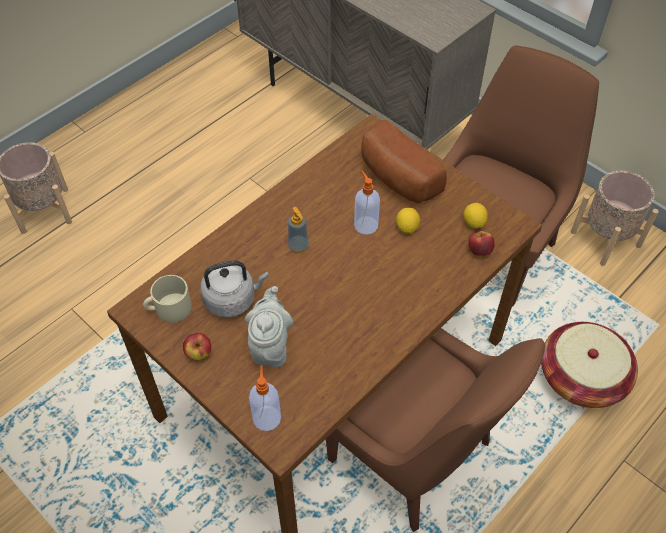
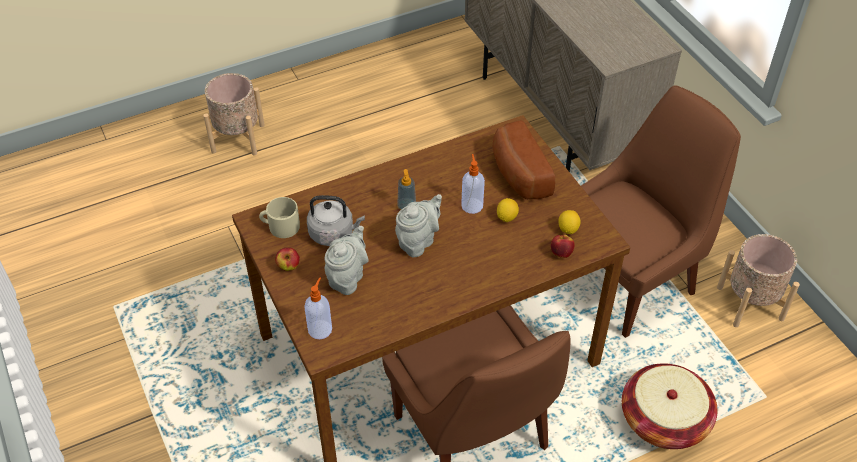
camera: 20 degrees right, 5 degrees down
none -> grey teapot [395,194,442,257]

